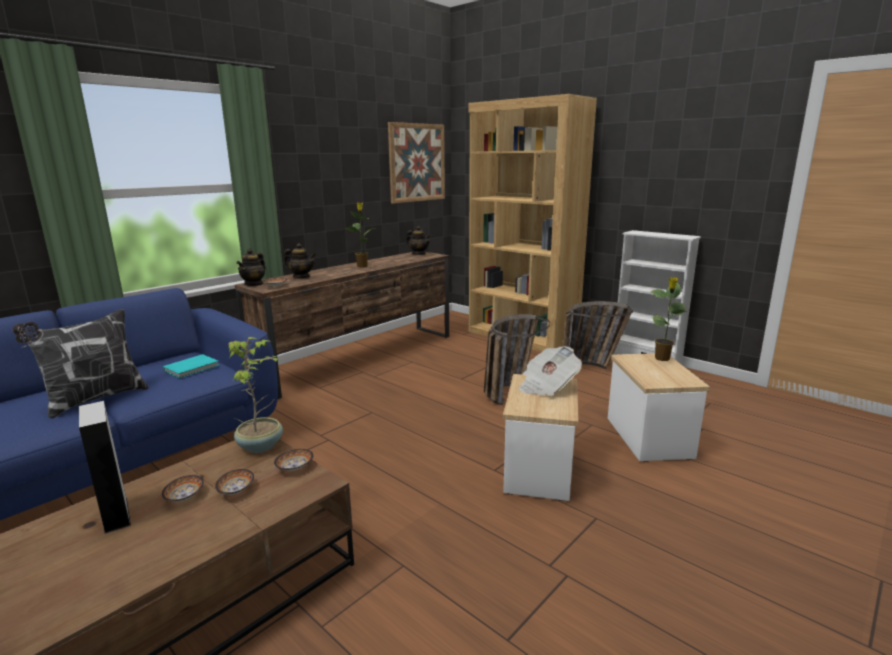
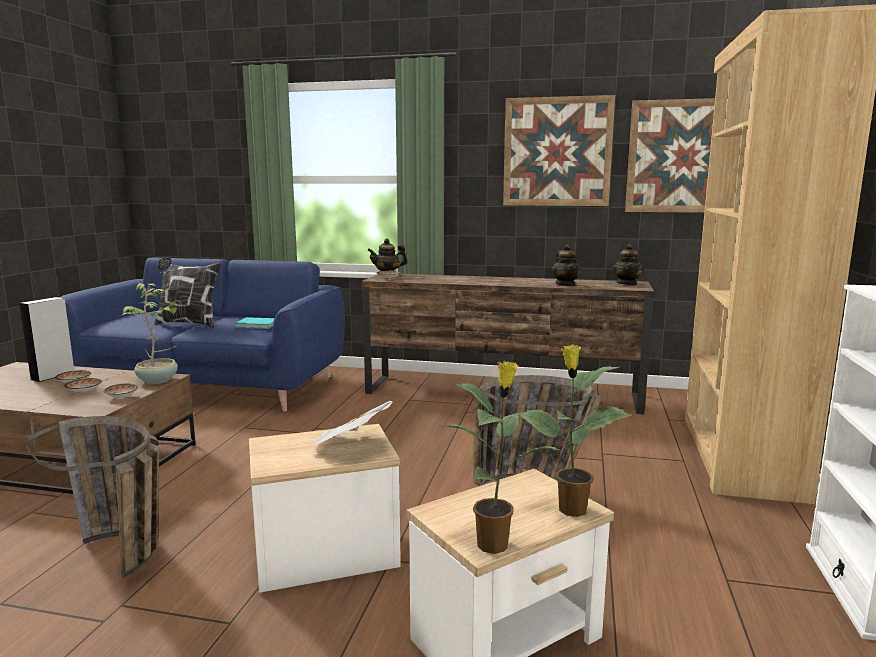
camera: 60 degrees right, 5 degrees down
teapot [284,243,316,278] -> teapot moved to [552,244,581,286]
potted plant [346,203,375,268] -> potted plant moved to [441,361,563,554]
basket [562,301,633,369] -> basket moved to [24,416,159,578]
none -> picture [503,95,615,206]

